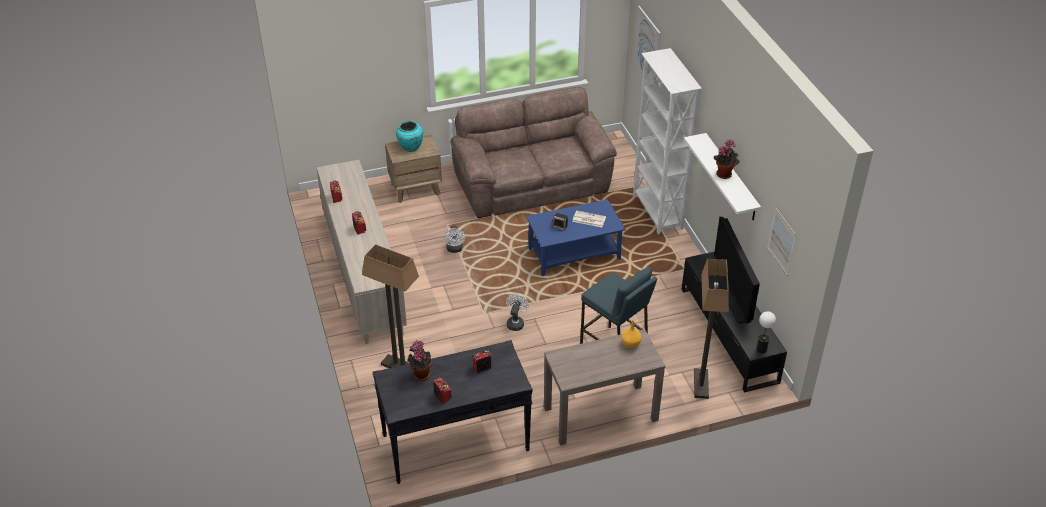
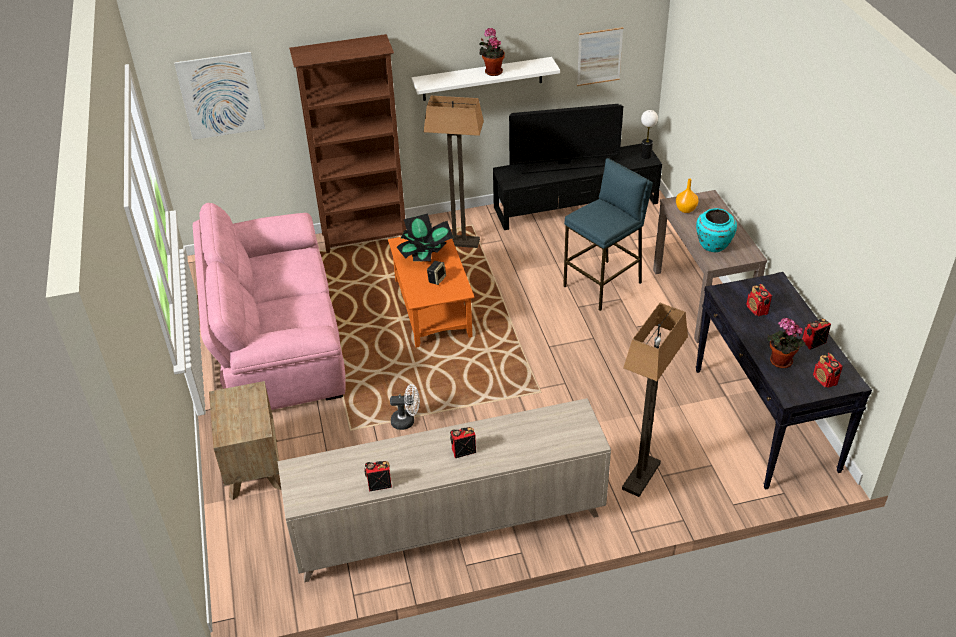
camera: 85 degrees left, 0 degrees up
turquoise vase [396,121,423,152] -> turquoise vase moved to [696,208,737,252]
brown sofa [450,87,617,218] -> pink sofa [193,203,346,410]
white fan [506,294,529,331] -> none
blue coffee table [526,199,626,276] -> orange coffee table [388,237,475,348]
newspaper [572,211,606,227] -> potted plant [397,213,453,262]
white bookcase [633,48,702,234] -> brown bookcase [289,34,406,253]
floor lamp [694,259,729,399] -> floor lamp moved to [424,96,484,248]
none -> radio [813,353,843,388]

